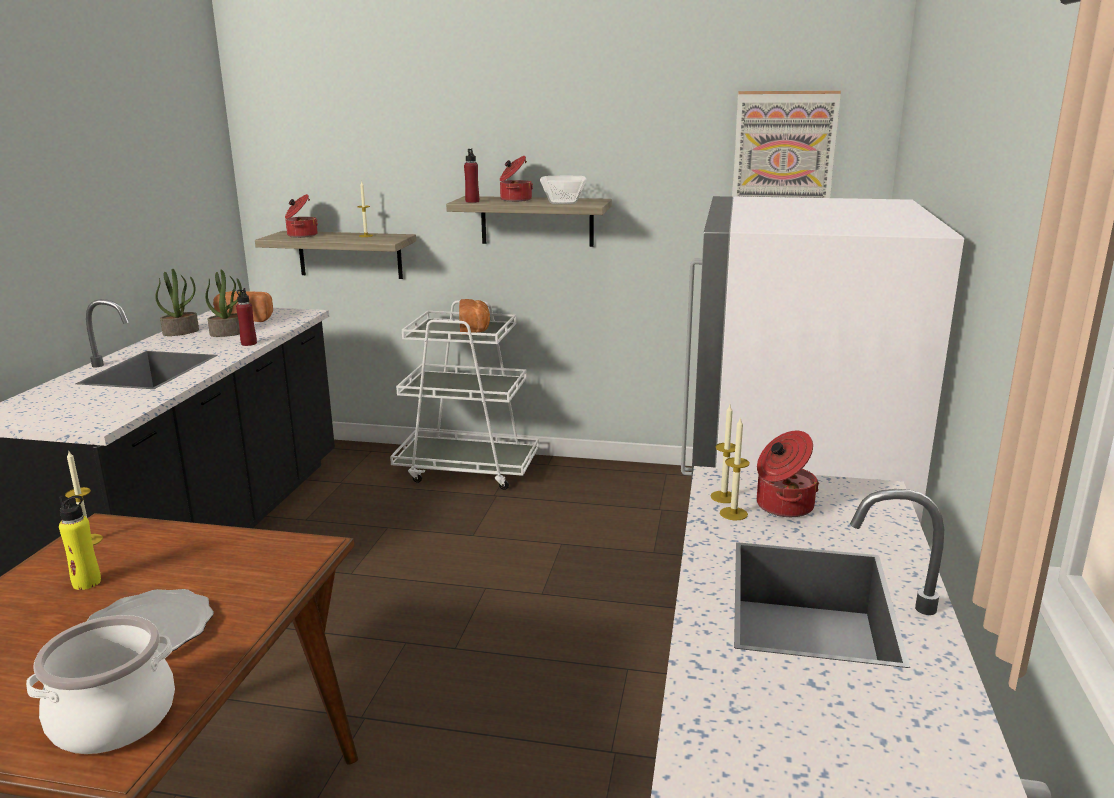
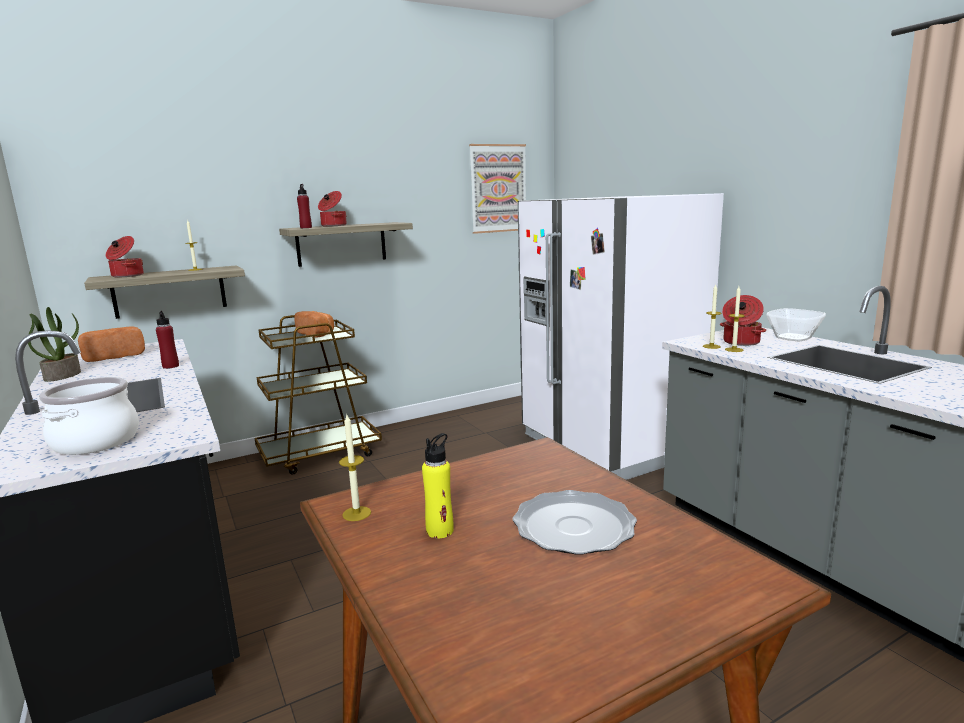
camera: 40 degrees left, 5 degrees down
cooking pot [26,615,175,754] -> cooking pot moved to [39,377,139,455]
potted plant [205,269,242,337] -> none
white cart [390,300,539,490] -> brown cart [255,315,382,475]
bowl [540,176,586,204] -> bowl moved to [766,308,826,341]

